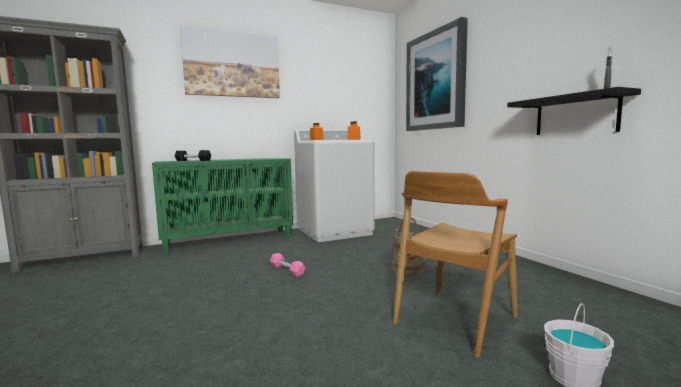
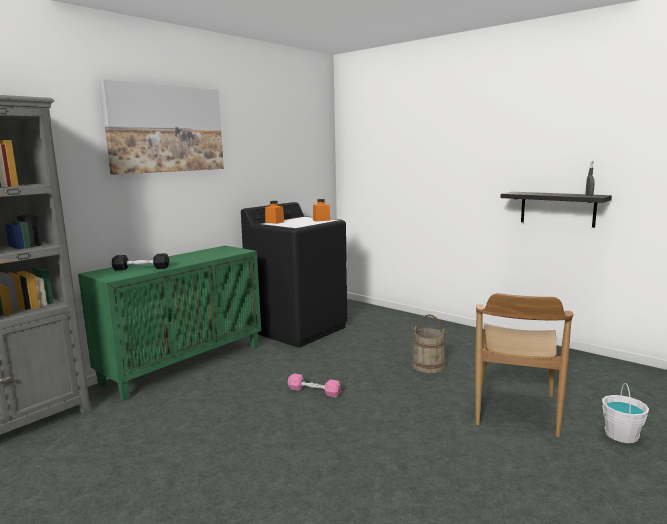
camera: 25 degrees left, 5 degrees up
white washing machine [294,130,375,242] -> black washing machine [241,202,347,348]
picture [406,17,468,131] -> none

